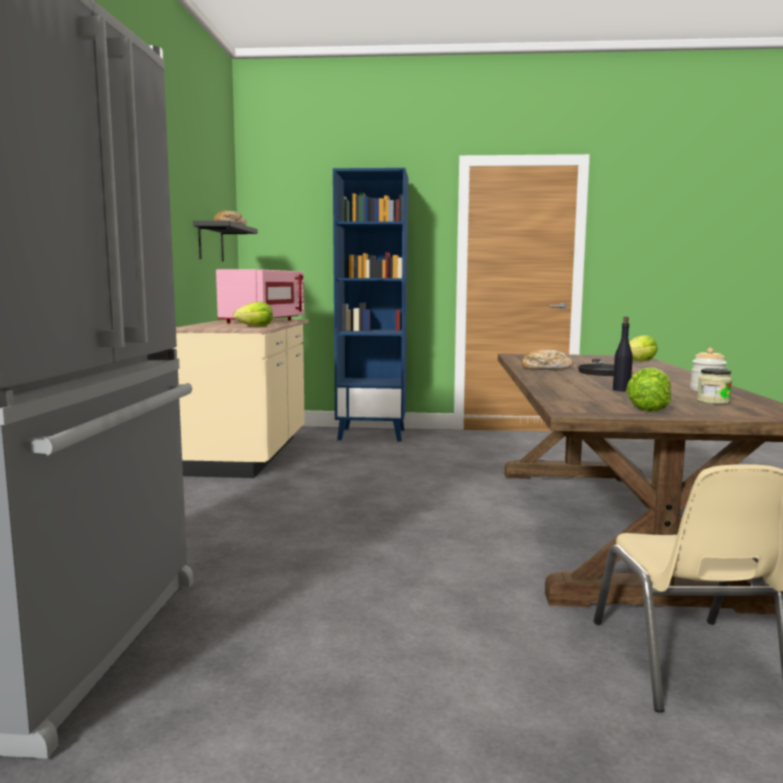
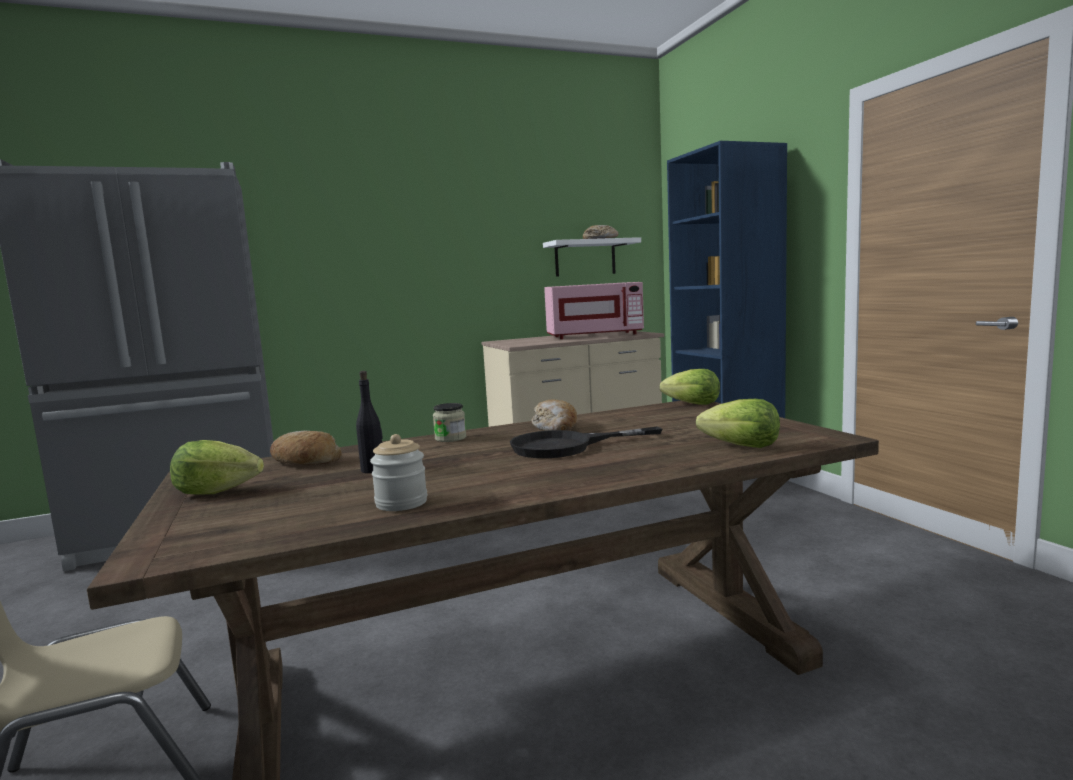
camera: 65 degrees right, 0 degrees up
black shelf [193,221,258,262] -> white shelf [543,237,641,277]
lettuce [234,302,273,327] -> lettuce moved to [660,369,720,405]
jar [697,368,732,404] -> jar moved to [433,403,466,442]
none -> bread [270,431,342,465]

